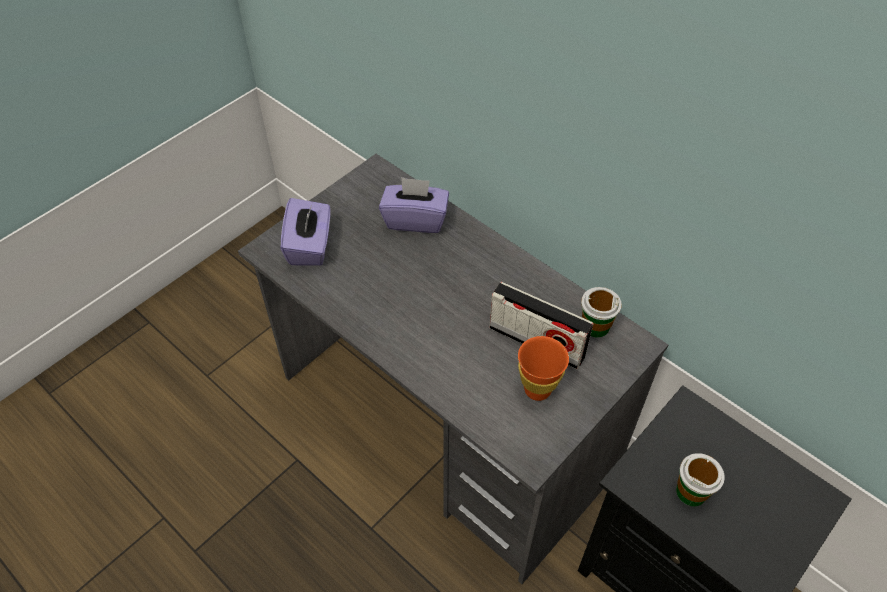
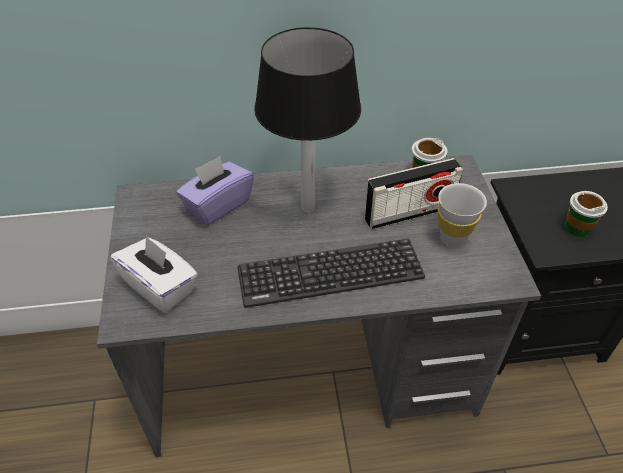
camera: 50 degrees left, 5 degrees down
purple tissue box [281,198,331,266] -> white tissue box [111,235,198,313]
orange cup [518,336,569,401] -> white cup [438,183,487,247]
none -> keyboard [238,239,425,308]
none -> table lamp [254,27,361,213]

